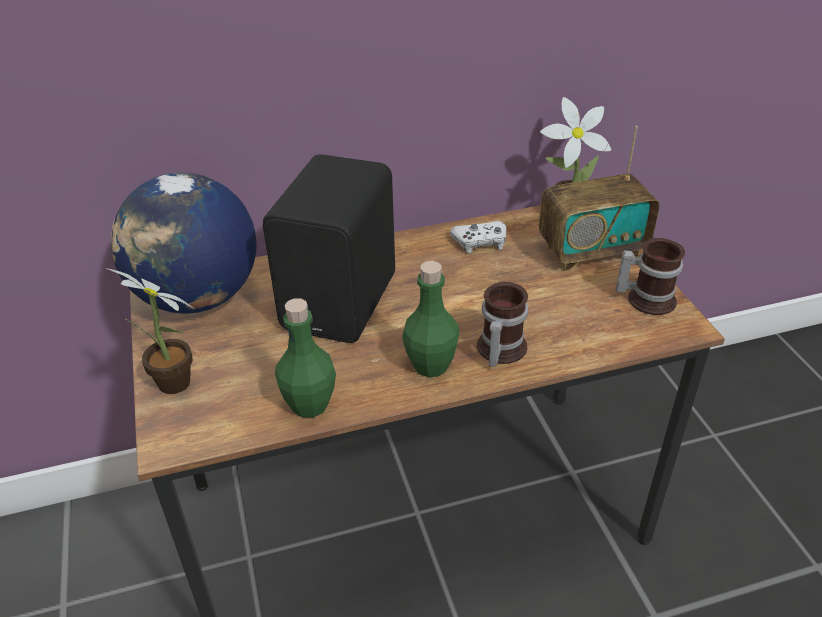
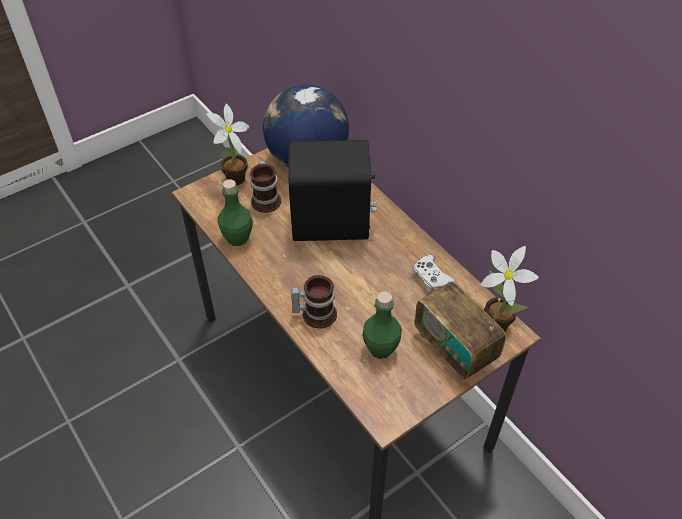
camera: 70 degrees right, 10 degrees up
green bottle [402,261,460,377] -> green bottle moved to [362,291,402,359]
mug [616,238,685,315] -> mug moved to [250,161,281,213]

